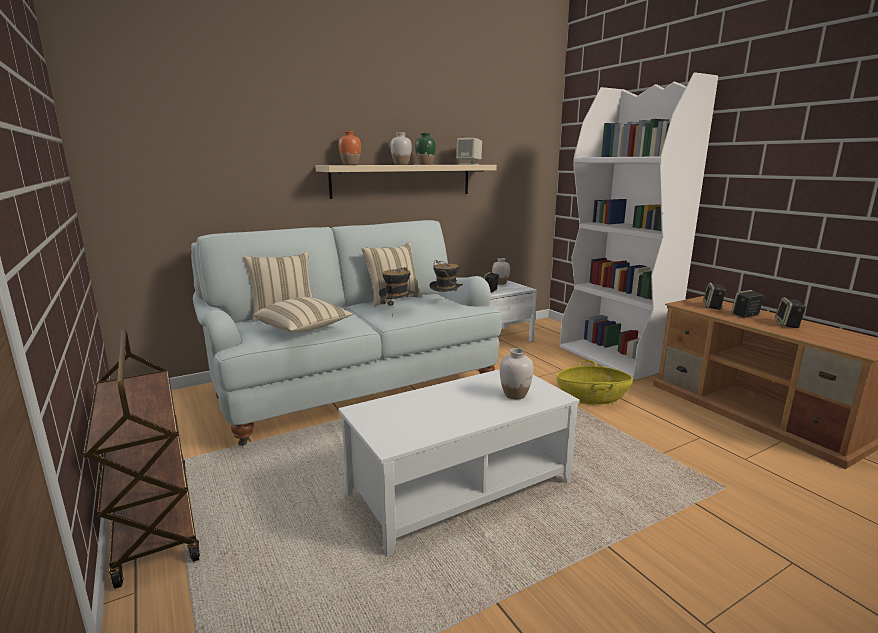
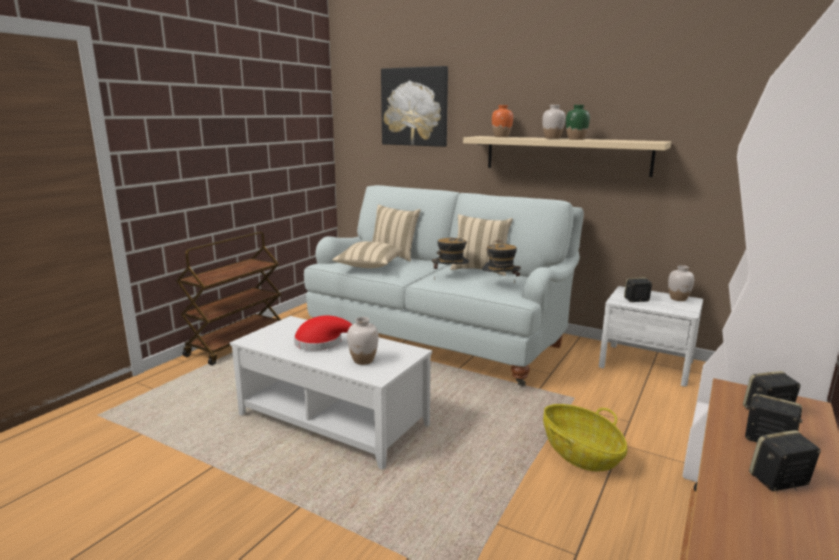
camera: 60 degrees right, 0 degrees up
beige speaker [456,138,482,165] -> none
none -> red hat [294,316,353,351]
none -> picture [381,66,448,147]

